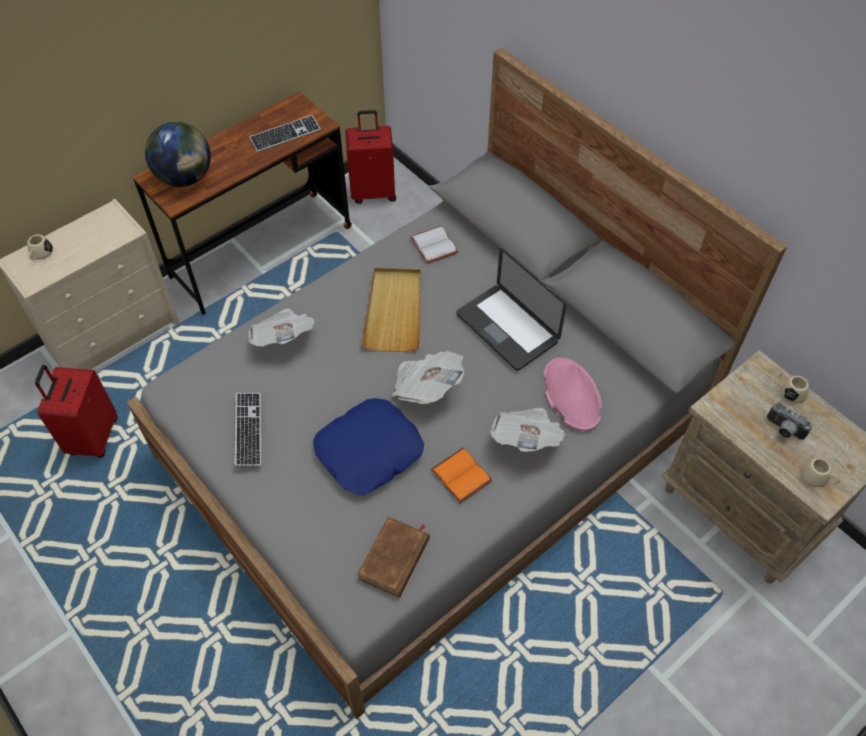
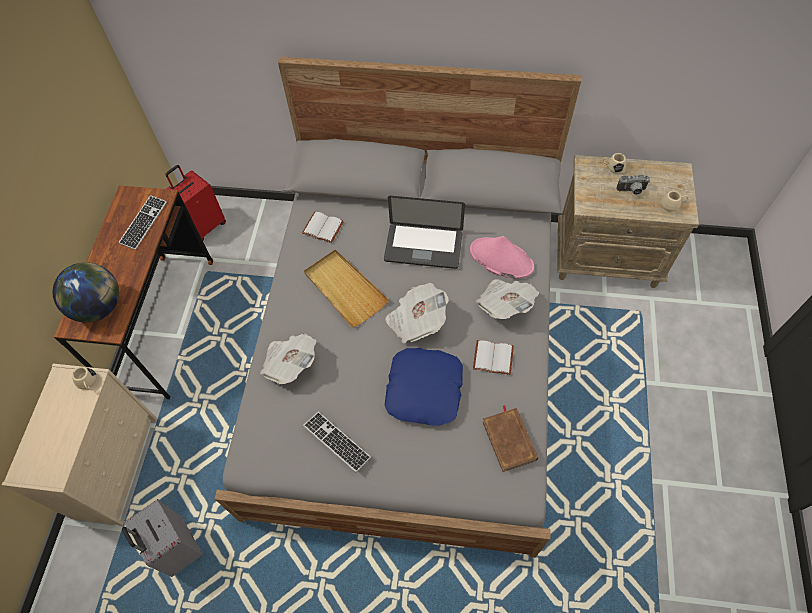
camera: 40 degrees left, 5 degrees up
beige mug [27,234,53,260] -> beige mug moved to [72,367,97,390]
red suitcase [35,365,117,458] -> grey suitcase [122,499,203,577]
orange book [431,448,493,503] -> white book [473,340,514,375]

